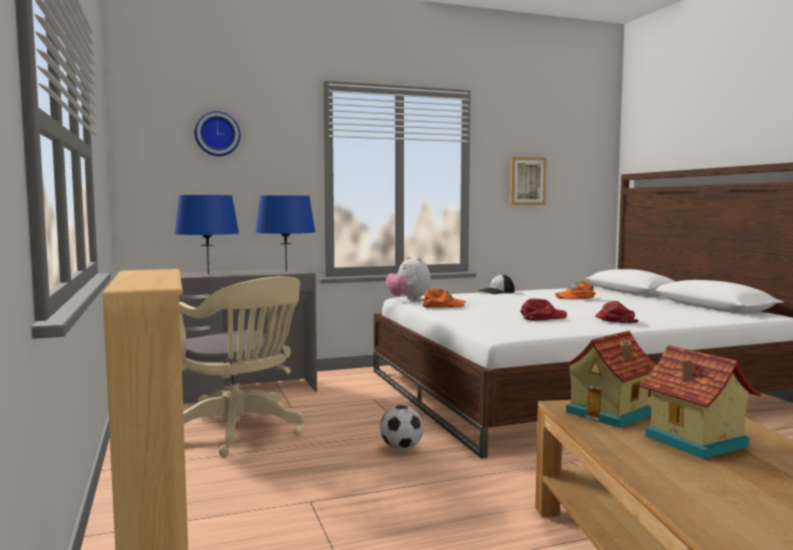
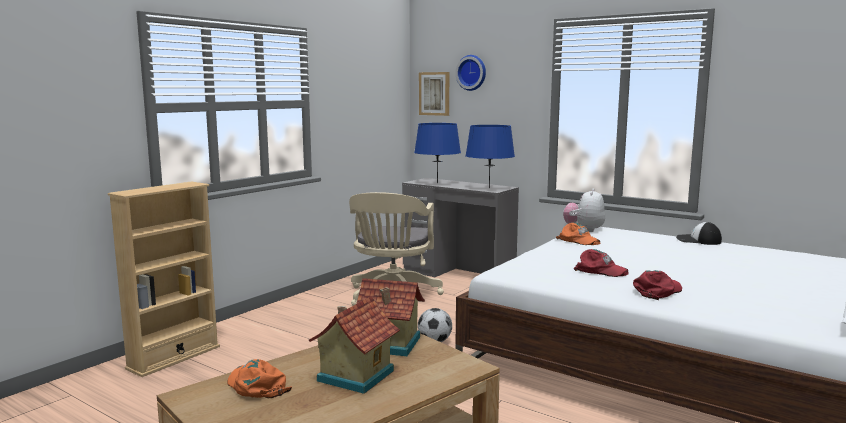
camera: 55 degrees right, 5 degrees up
picture [510,157,546,205] -> picture moved to [419,72,449,116]
orange cap [555,282,596,299] -> orange cap moved to [227,359,292,398]

